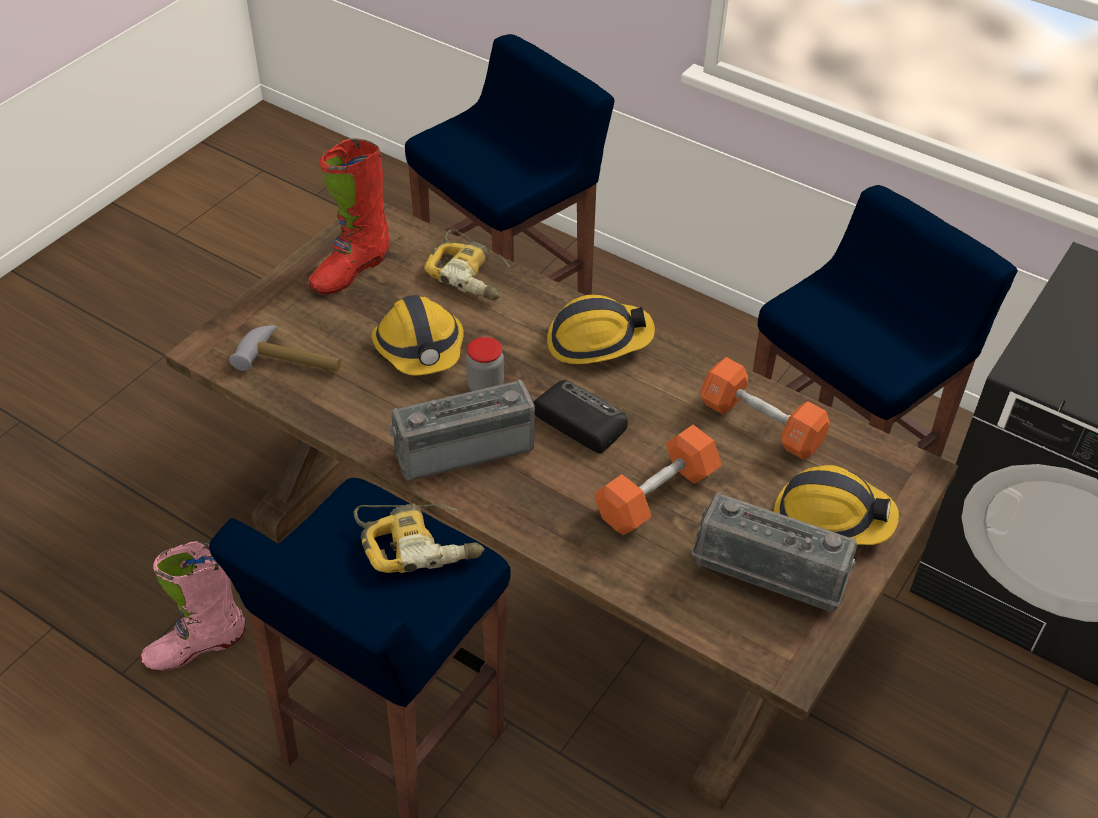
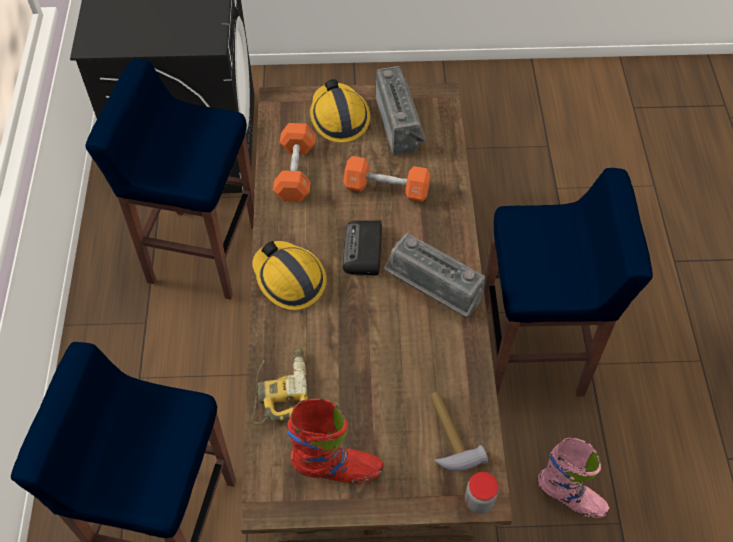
camera: 125 degrees left, 10 degrees up
power drill [354,504,484,573] -> none
hard hat [371,295,464,376] -> none
jar [466,337,504,391] -> jar moved to [465,472,498,514]

